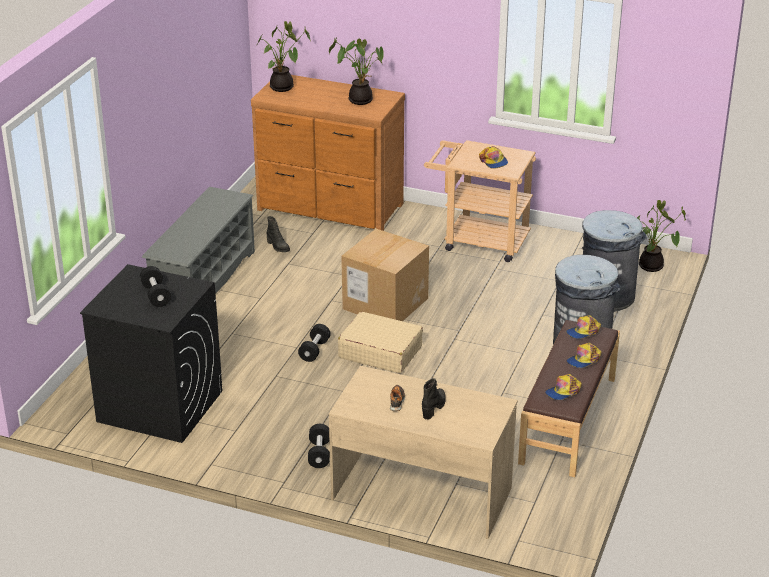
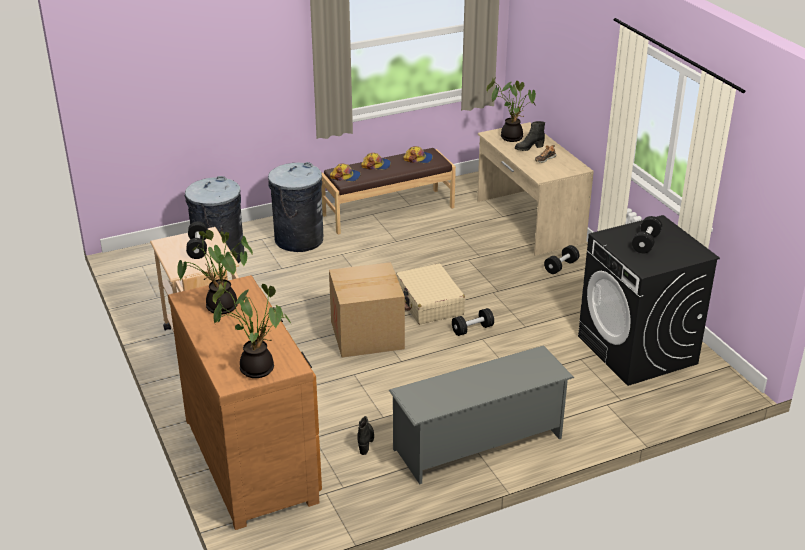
camera: 135 degrees left, 0 degrees up
cap [479,146,508,169] -> black dumbbell [186,221,208,259]
potted plant [637,200,686,272] -> potted plant moved to [486,77,536,142]

